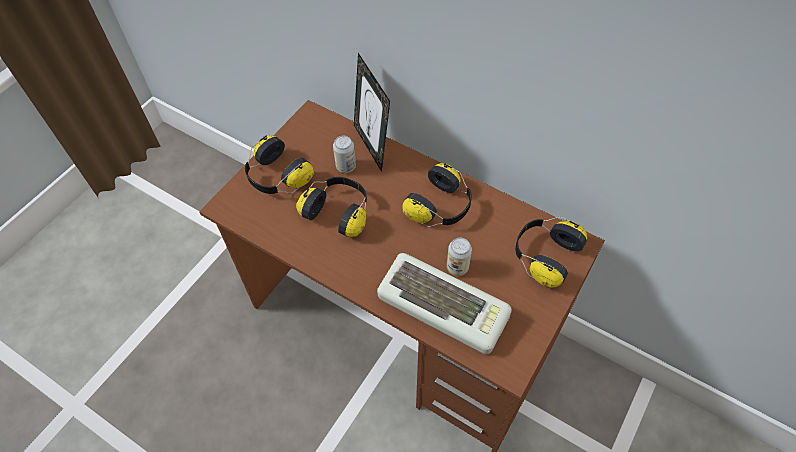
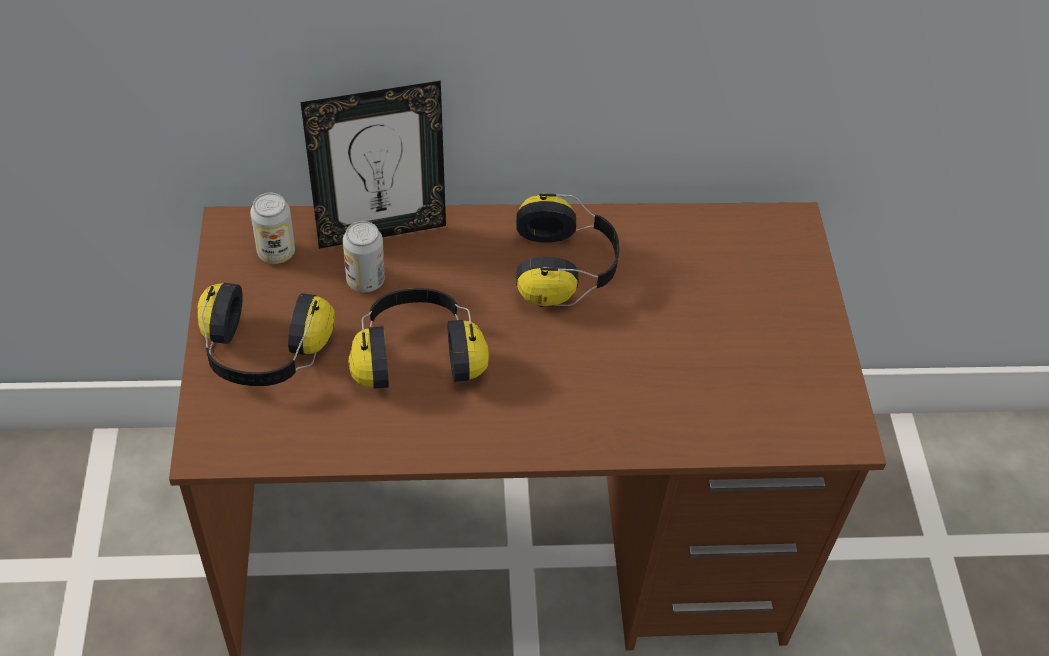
camera: 40 degrees left, 5 degrees down
picture frame [354,53,390,172] -> picture frame turned 45 degrees counterclockwise [300,81,446,249]
keyboard [377,253,512,354] -> none
can [447,238,472,276] -> can moved to [250,193,295,264]
headphones [515,217,587,288] -> none

